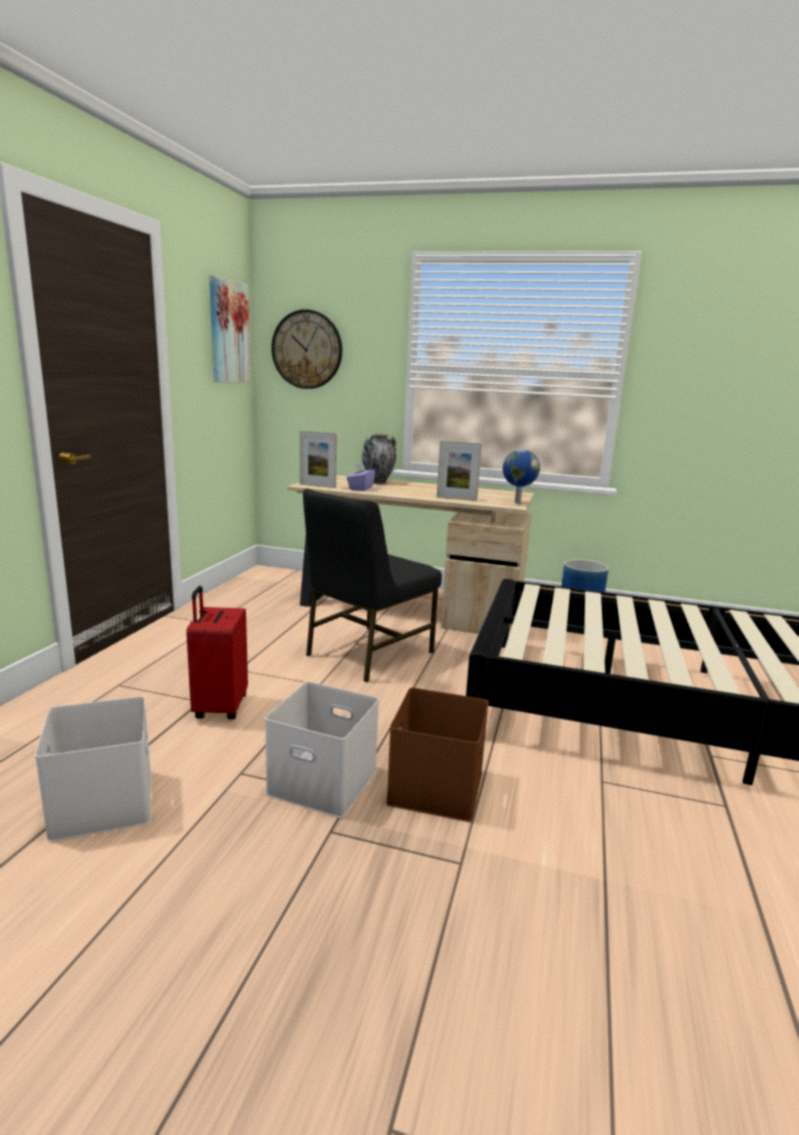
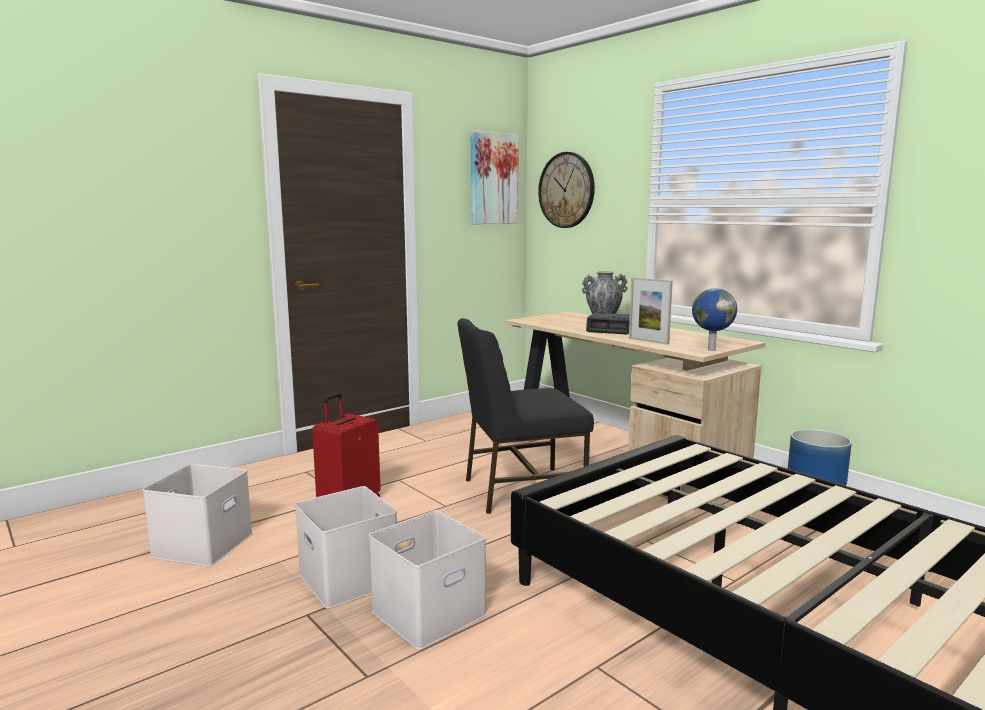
camera: 35 degrees right, 5 degrees down
picture frame [300,430,337,488] -> none
purple tissue box [347,463,375,491] -> none
brown storage box [386,688,489,822] -> white storage box [369,510,487,650]
none -> alarm clock [586,312,630,335]

